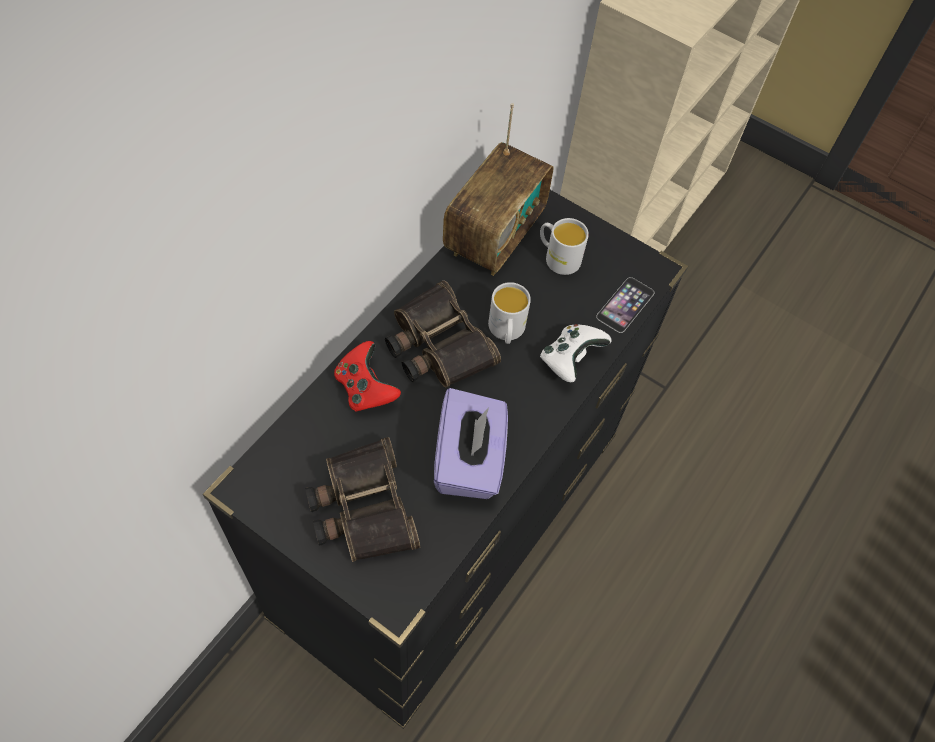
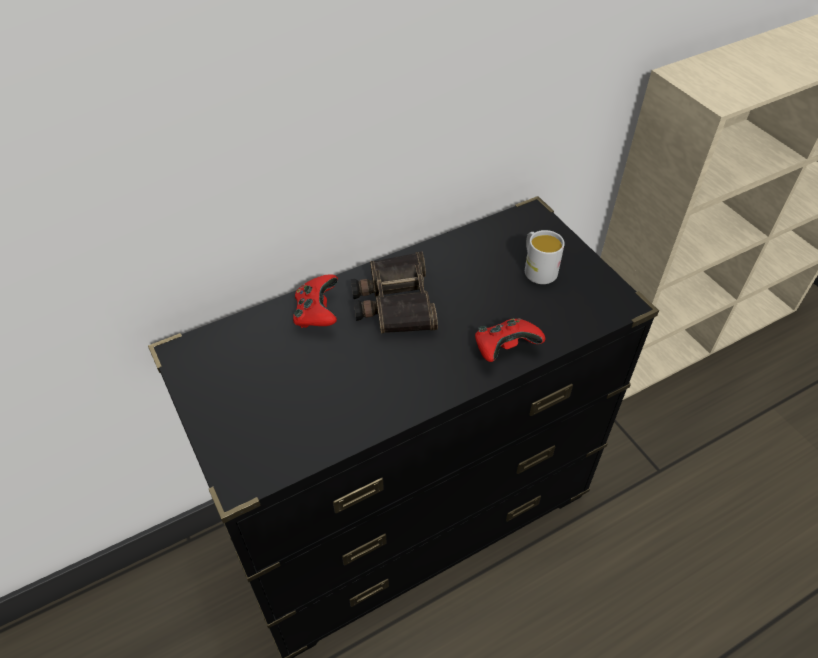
camera: 30 degrees right, 10 degrees down
binoculars [305,437,420,562] -> none
purple tissue box [434,388,508,499] -> none
radio [443,103,554,276] -> none
white mug [488,282,531,344] -> none
white game controller [540,324,612,382] -> red game controller [475,318,545,362]
phone [596,277,655,333] -> none

